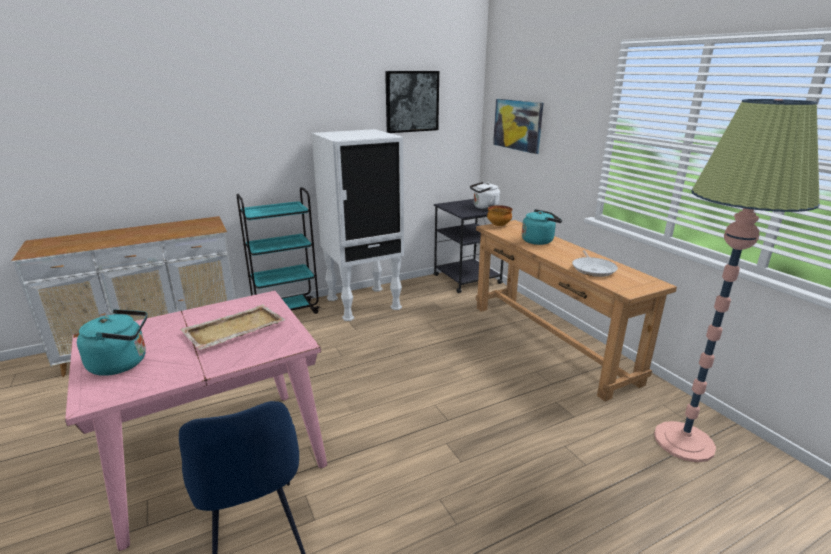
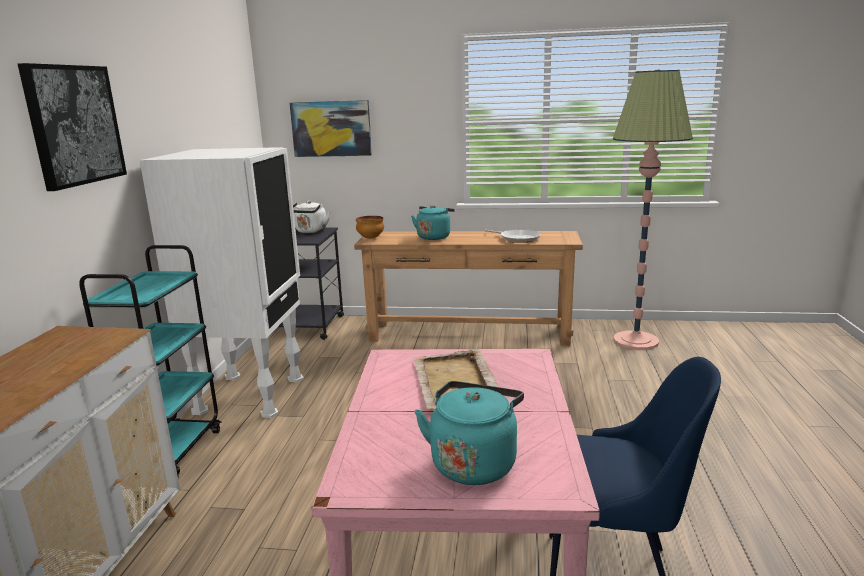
camera: 55 degrees left, 5 degrees down
picture [385,71,439,133] -> picture moved to [18,63,127,191]

